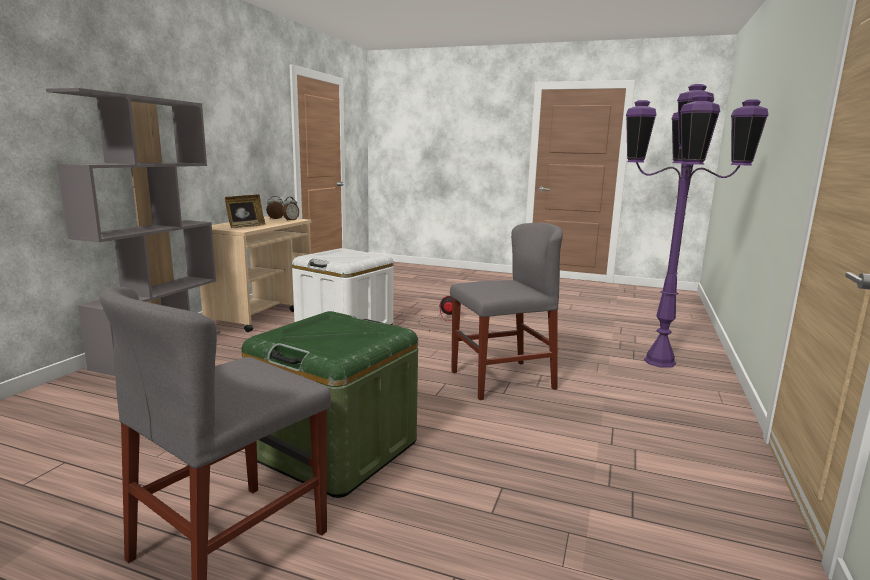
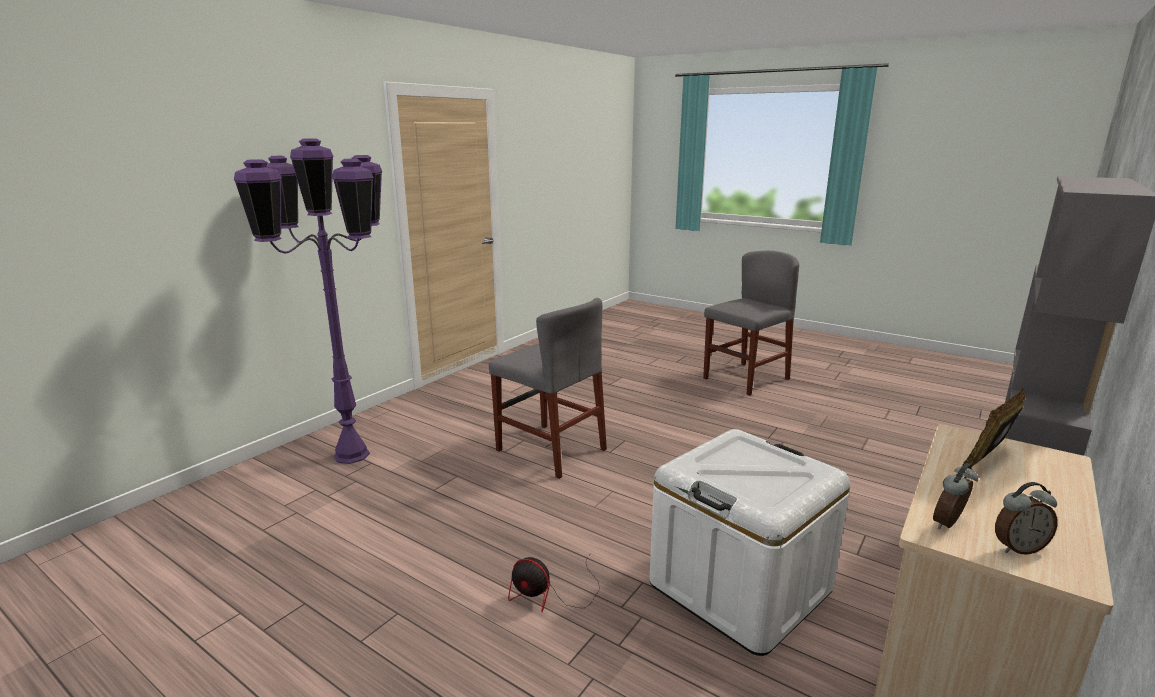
camera: 165 degrees left, 5 degrees up
green storage box [242,311,418,498] -> none
grey chair [450,223,563,400] -> grey chair turned 135 degrees counterclockwise [489,298,607,479]

